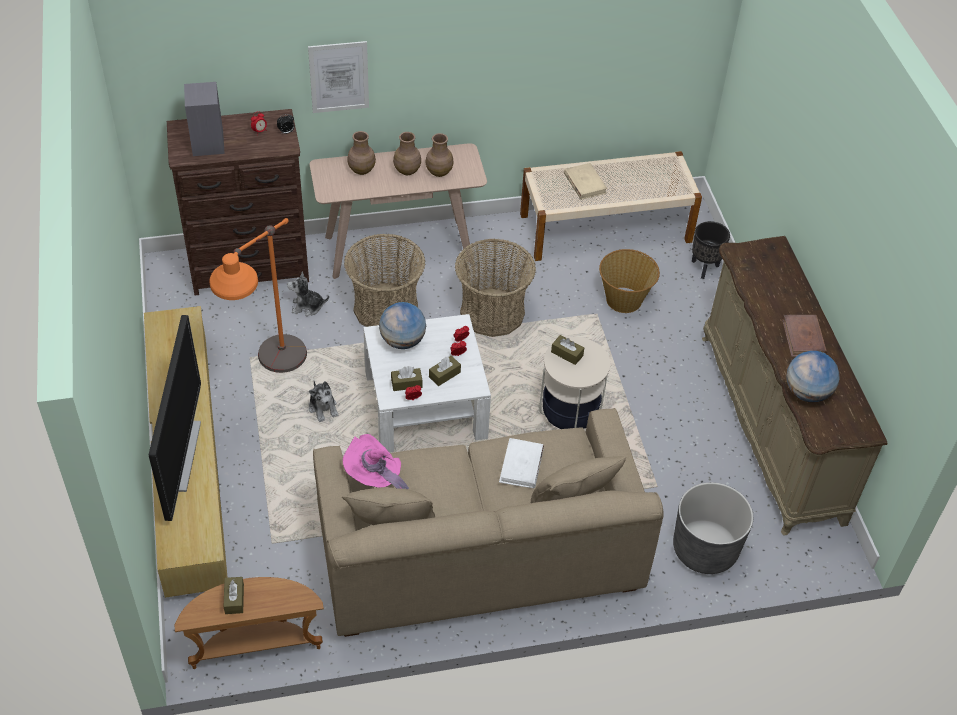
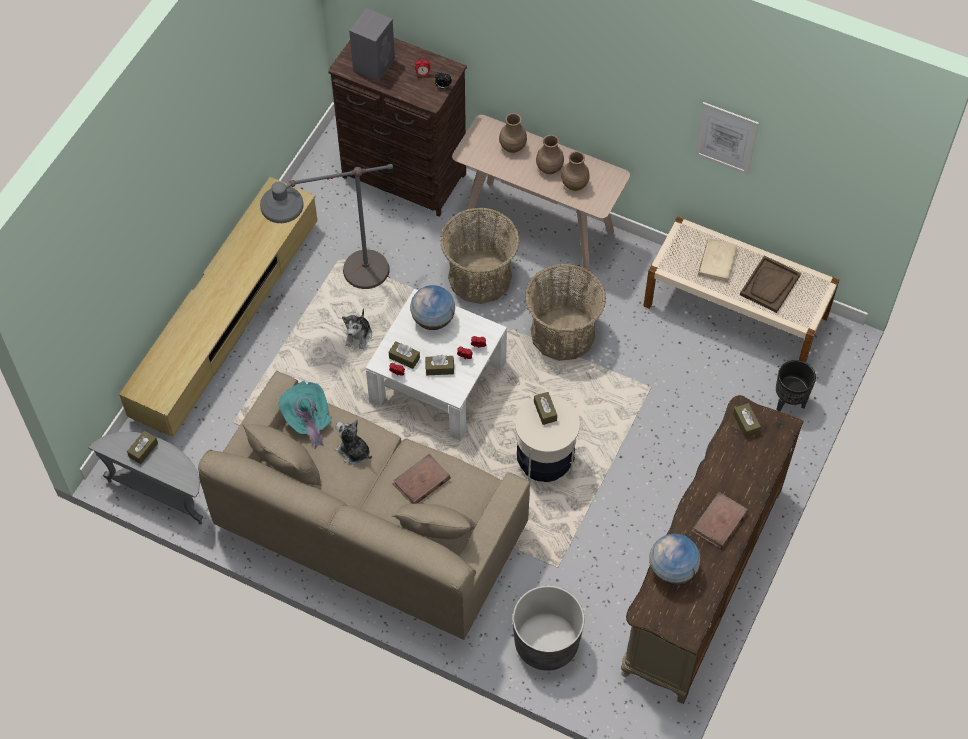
camera: 40 degrees right, 10 degrees up
television [149,315,201,521] -> none
brown side table [174,577,324,669] -> grey side table [89,432,203,525]
orange floor lamp [209,218,307,373] -> grey floor lamp [260,164,393,289]
plush toy [287,271,329,316] -> plush toy moved to [335,419,372,465]
picture [308,41,369,113] -> picture moved to [694,102,759,175]
pink hat [343,434,409,489] -> turquoise hat [278,380,332,449]
white book [499,438,544,488] -> brown book [393,454,451,504]
basket [599,249,660,313] -> none
none -> brown tissue box [733,403,761,438]
none -> brown tray [740,255,801,313]

